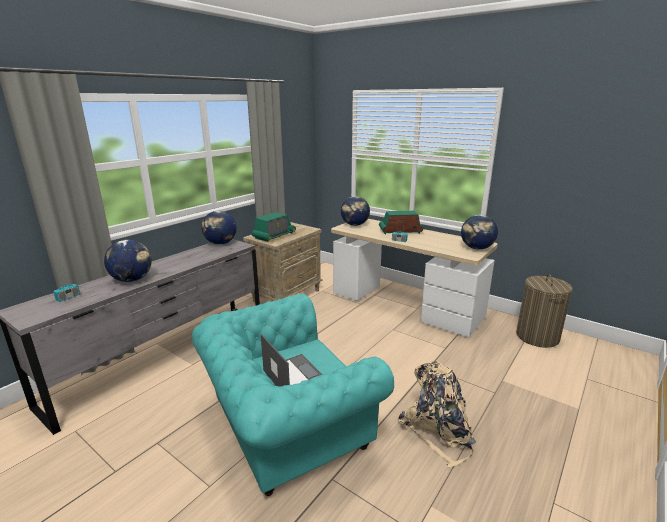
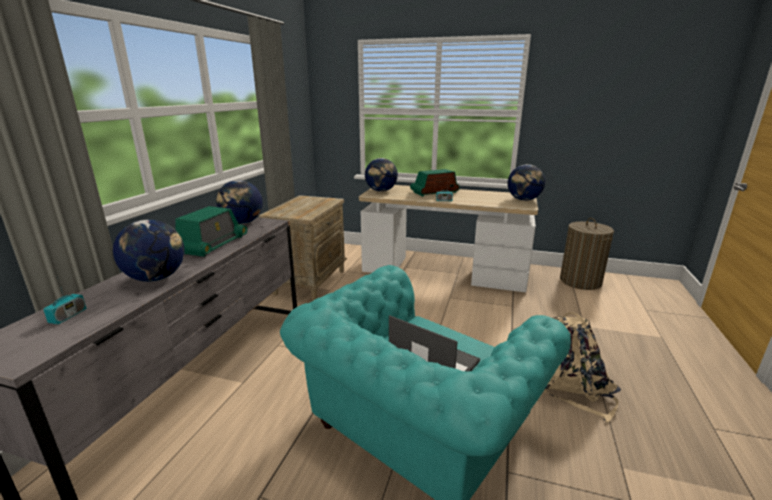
camera: 20 degrees left, 0 degrees up
radio [252,212,296,242] -> radio moved to [175,206,247,257]

